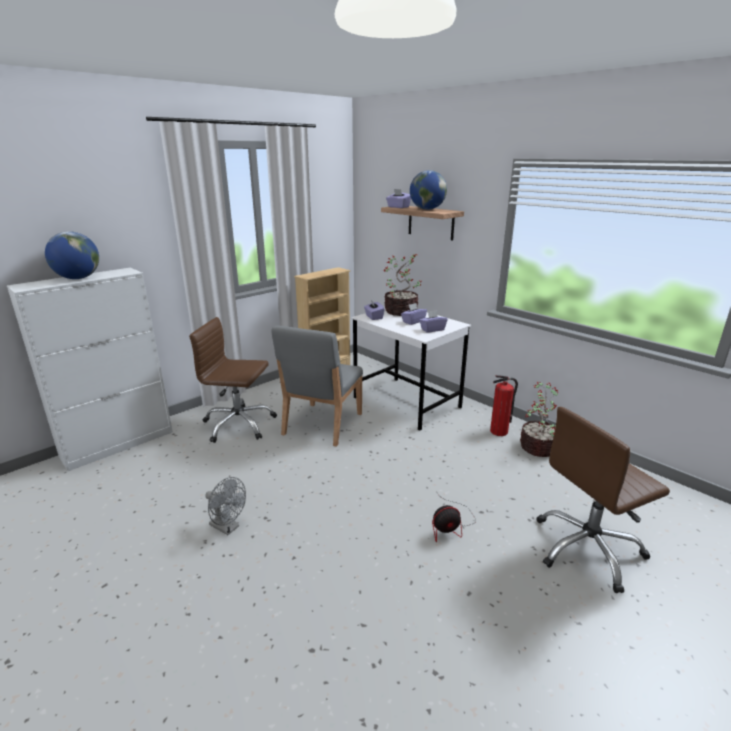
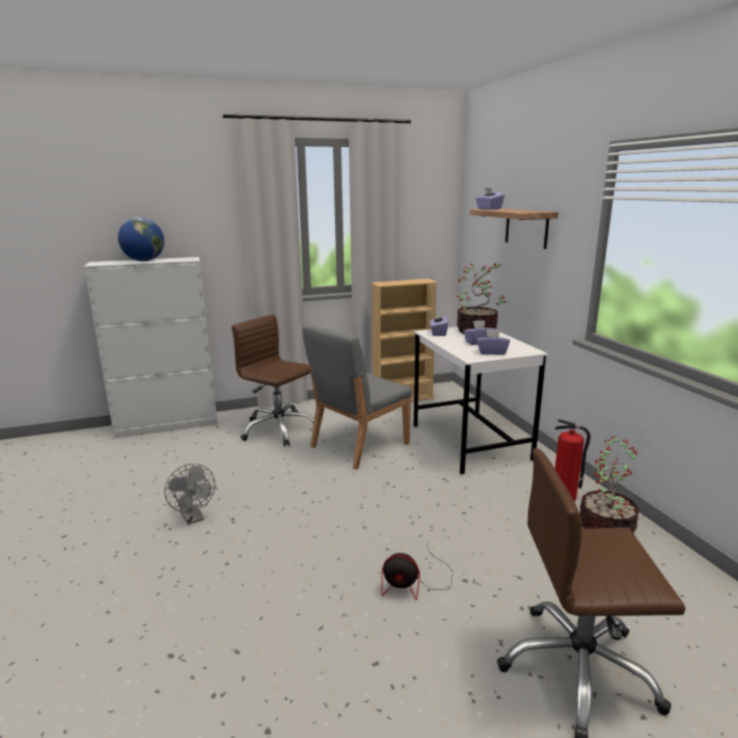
camera: 25 degrees right, 5 degrees down
globe [410,170,447,210] -> none

